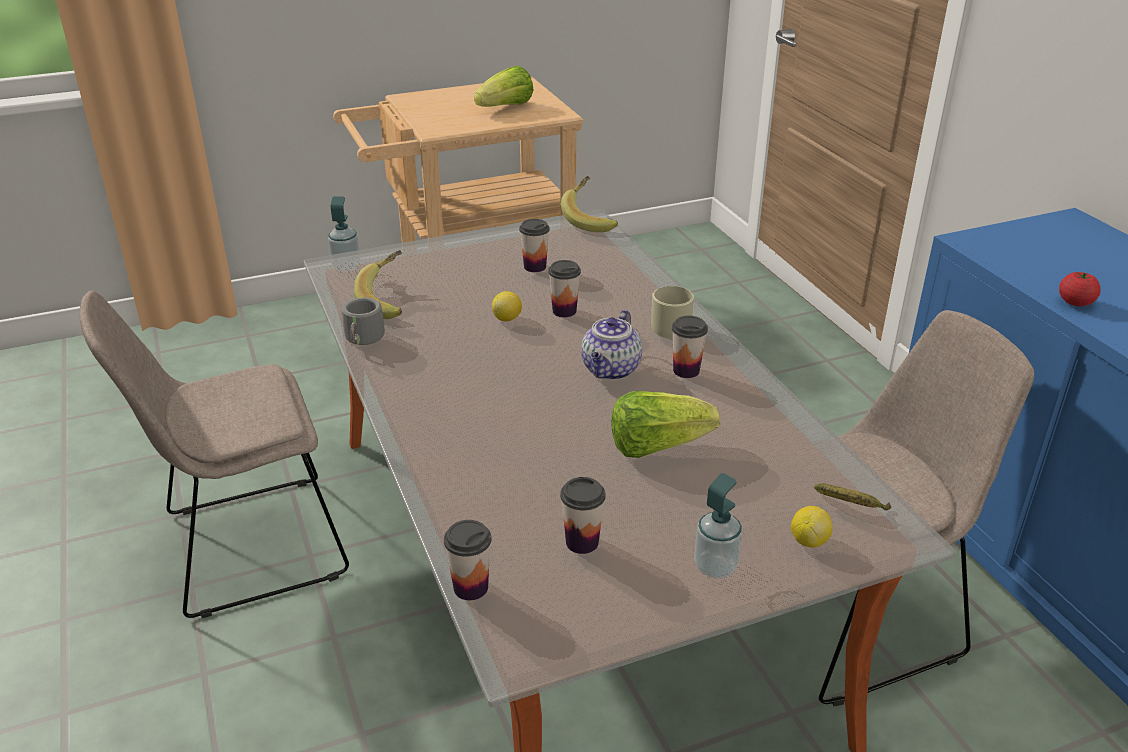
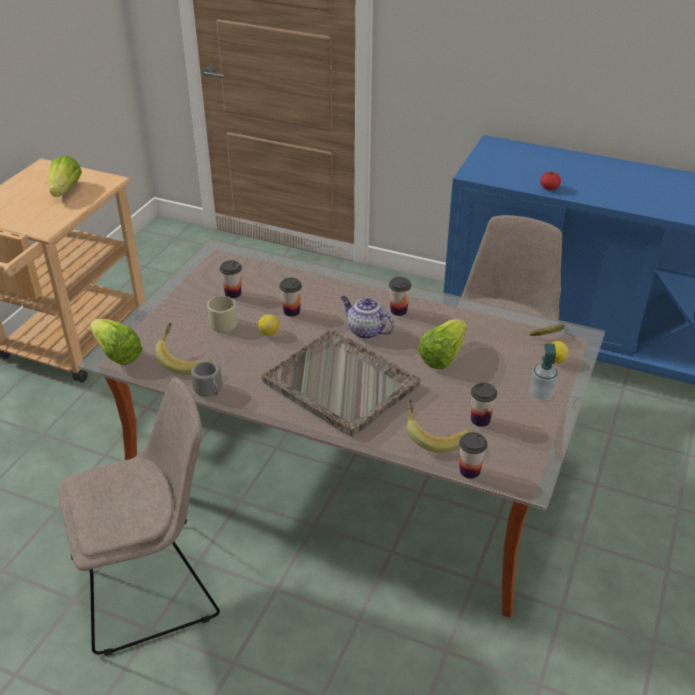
camera: 45 degrees left, 5 degrees up
beige chair [79,290,349,618] -> beige chair turned 135 degrees counterclockwise [58,378,220,656]
soap dispenser [328,196,360,272] -> lettuce [90,319,143,365]
banana [561,176,618,232] -> banana moved to [406,399,470,453]
teapot [581,310,642,380] -> teapot turned 150 degrees clockwise [341,296,395,339]
beige mug [651,286,694,338] -> beige mug moved to [207,296,237,332]
none -> grey tray [261,329,420,437]

